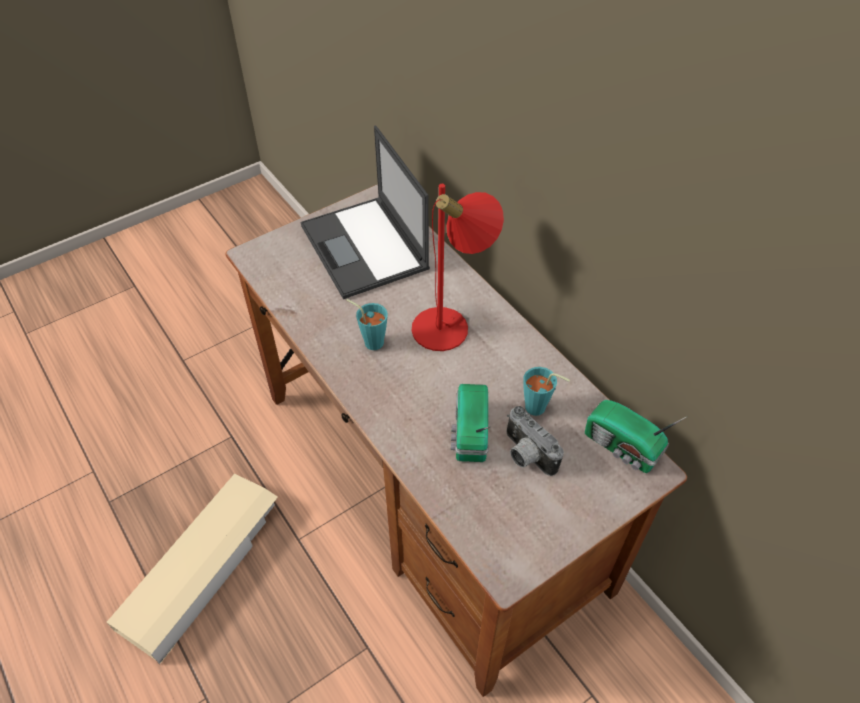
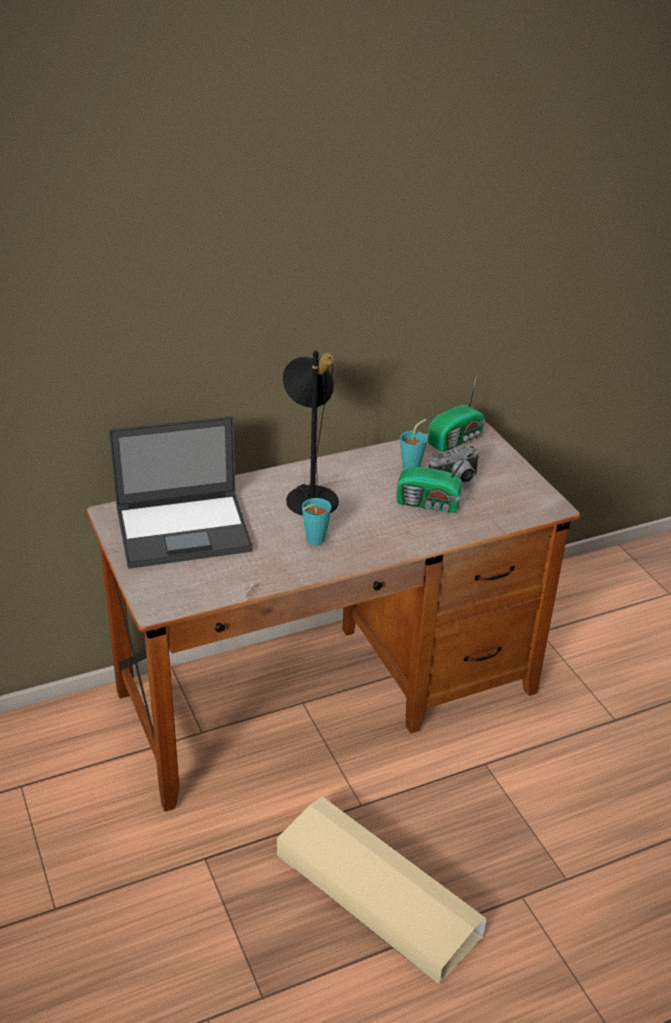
camera: 80 degrees left, 15 degrees down
red table lamp [412,184,504,351] -> black table lamp [282,350,339,516]

